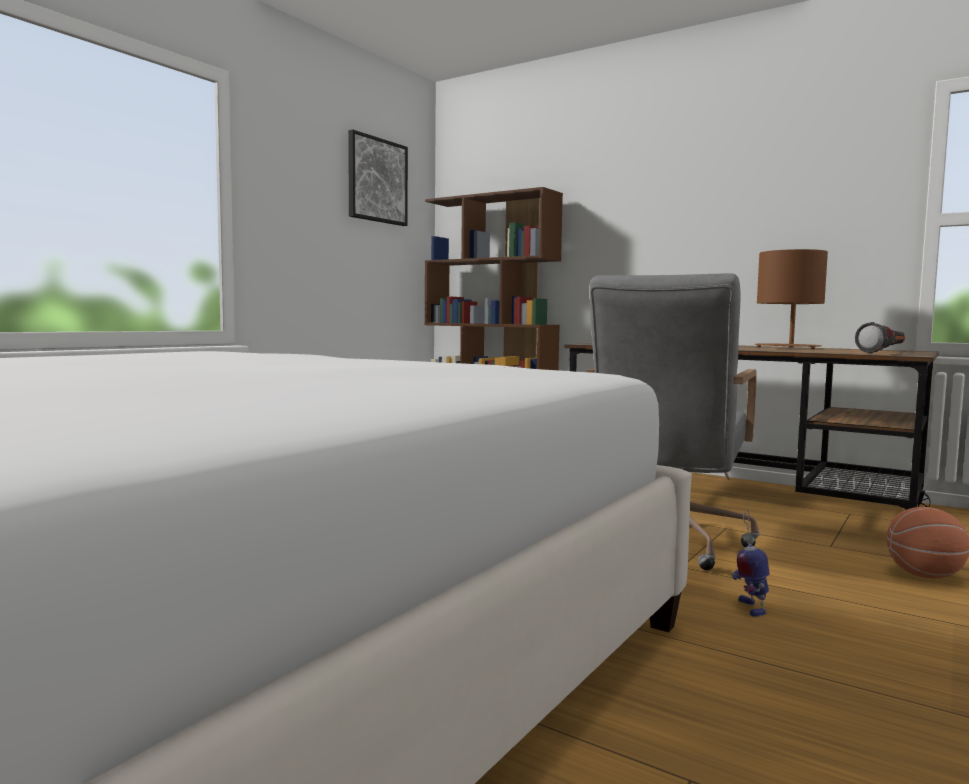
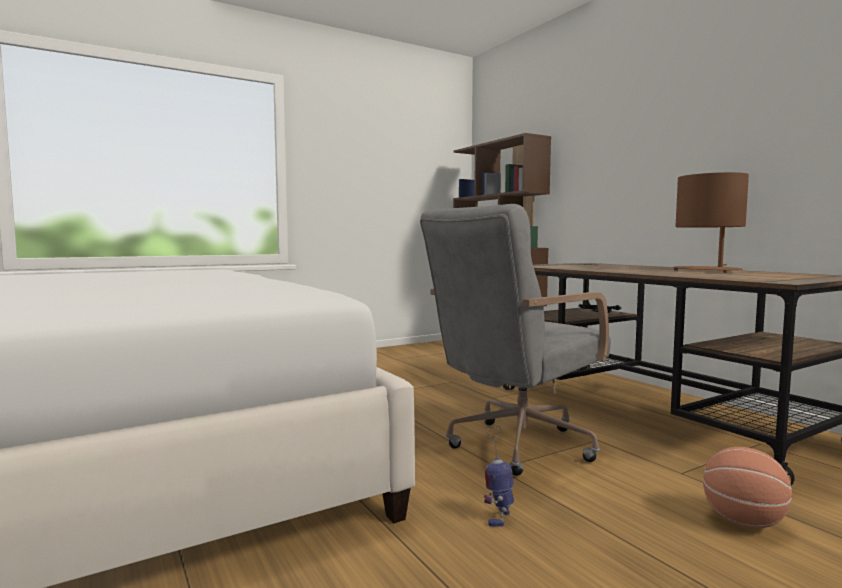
camera: 25 degrees right, 0 degrees up
picture [348,129,408,226] -> none
flashlight [855,322,905,354] -> none

